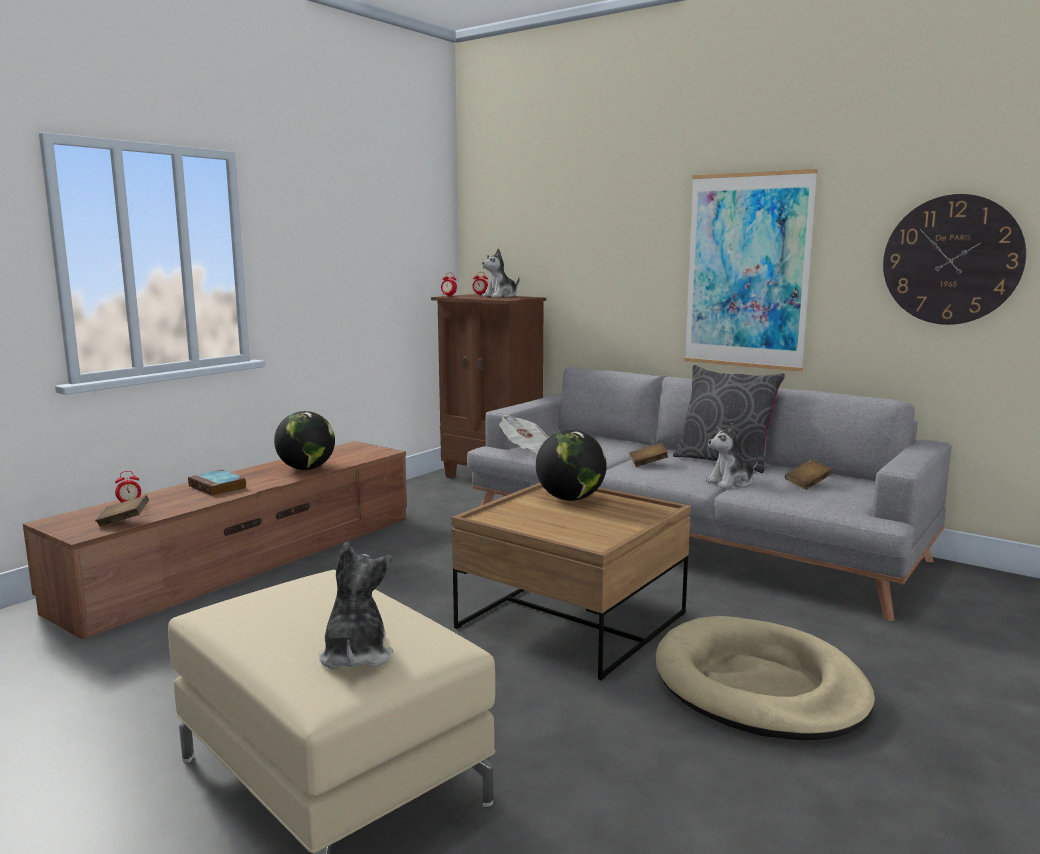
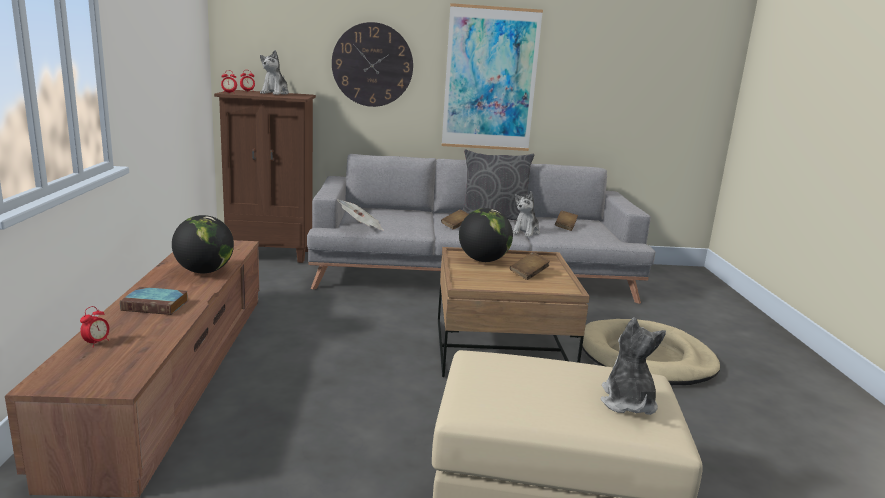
camera: 40 degrees left, 5 degrees up
brown book [95,495,149,527] -> brown book moved to [510,252,550,280]
plush toy [319,542,393,669] -> plush toy turned 45 degrees clockwise [601,318,666,415]
wall clock [883,194,1026,325] -> wall clock moved to [332,22,413,107]

